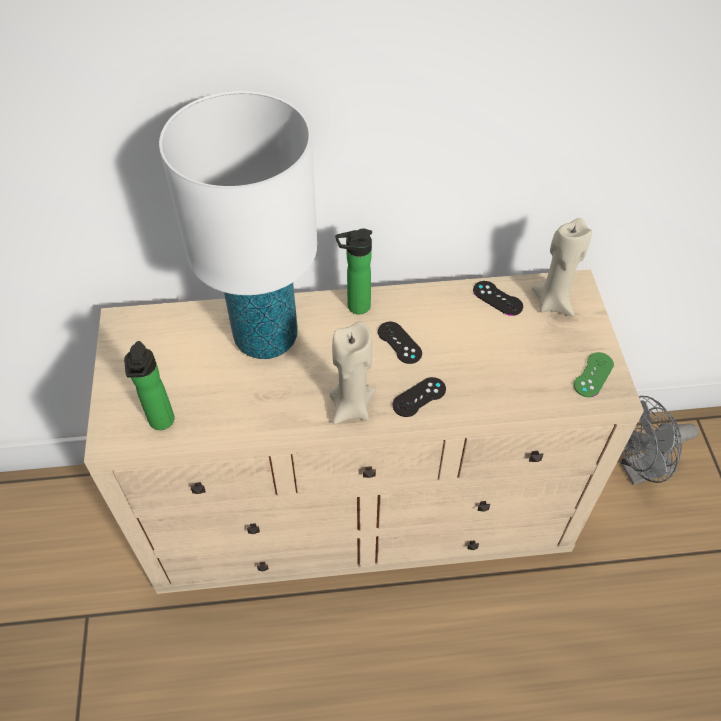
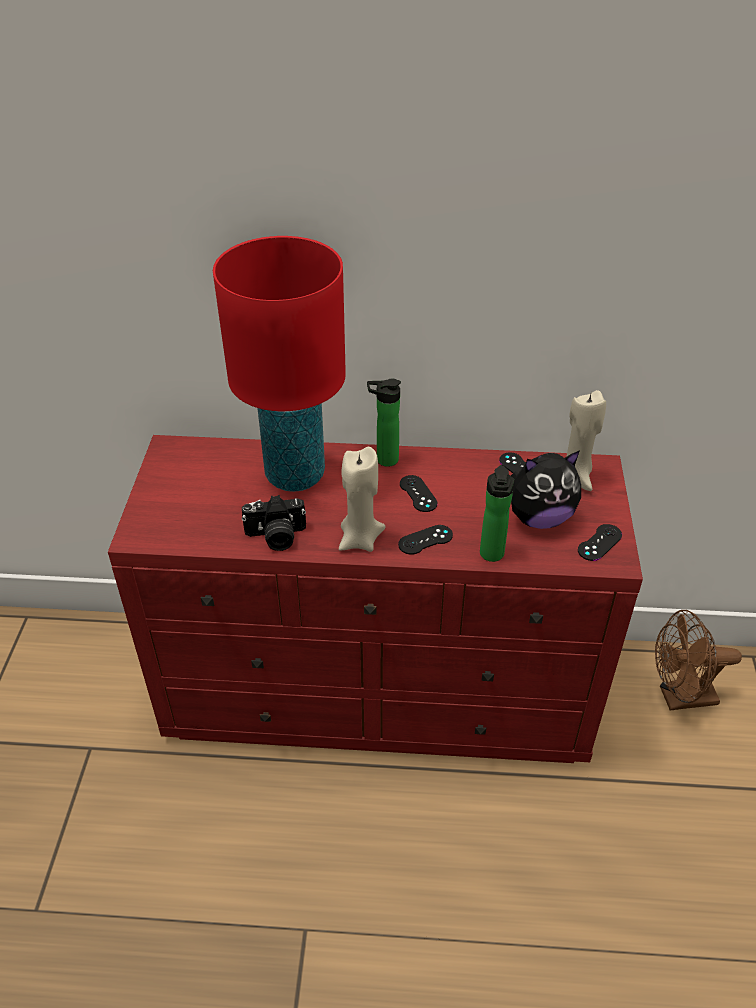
camera: 10 degrees right, 10 degrees down
beige dresser [84,269,644,594] -> red dresser [108,435,643,763]
bottle [124,341,175,430] -> bottle moved to [480,465,514,562]
white table lamp [159,91,317,359] -> red table lamp [213,236,346,492]
green game controller [574,352,614,397] -> black game controller [578,524,622,561]
grey fan [620,396,699,485] -> brown fan [655,610,742,711]
none -> camera [241,495,306,551]
none -> plush toy [511,450,581,529]

